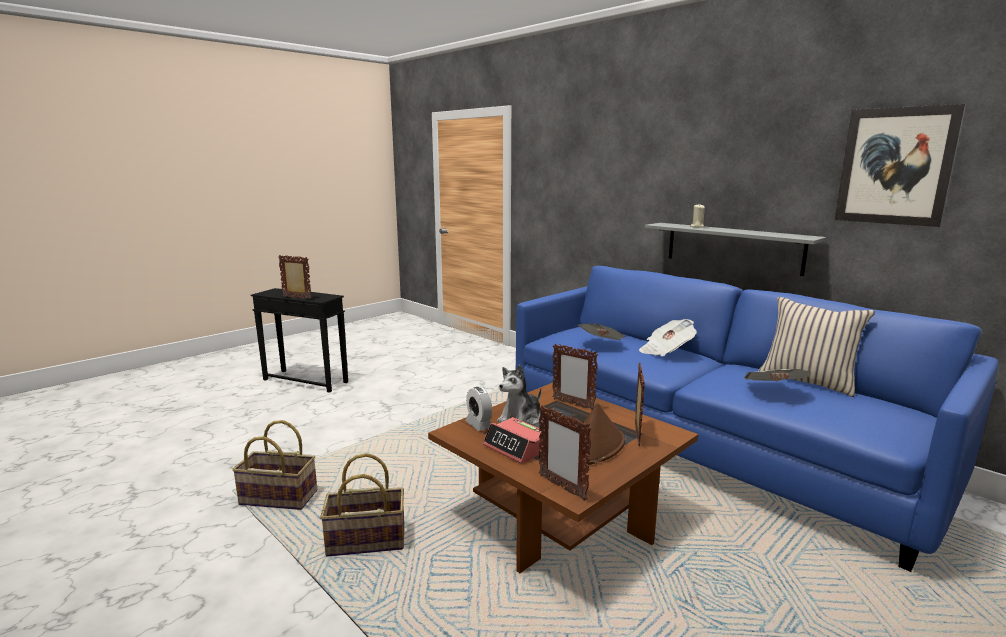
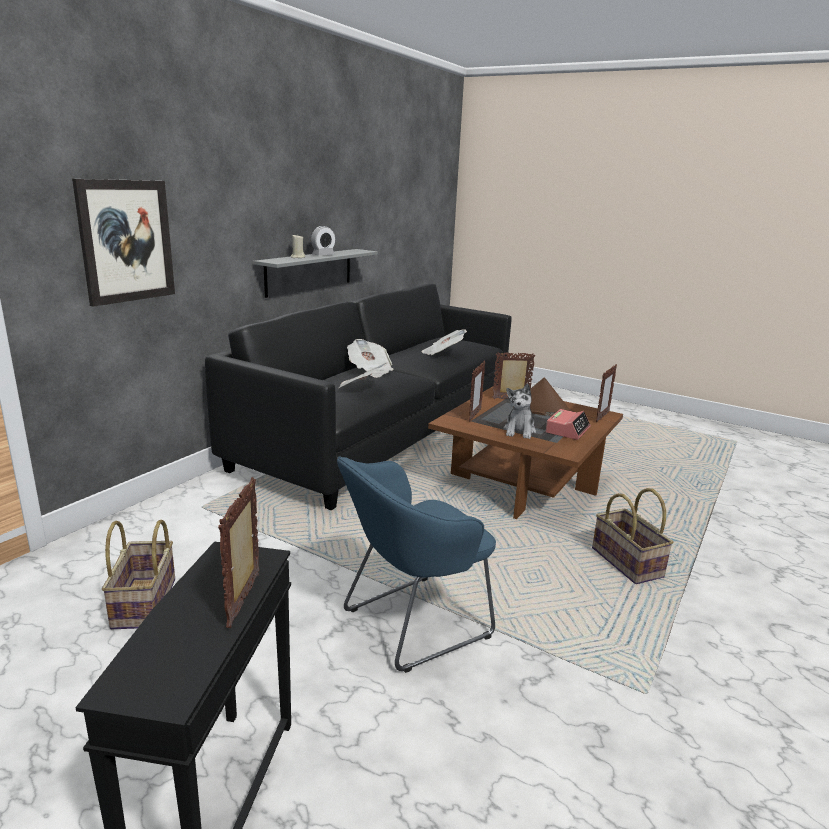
camera: 105 degrees left, 5 degrees up
basket [232,420,317,510] -> basket moved to [102,520,175,629]
alarm clock [465,387,492,431] -> alarm clock moved to [311,226,335,256]
plush toy [497,365,541,425] -> plush toy turned 75 degrees clockwise [503,384,536,439]
blue sofa [515,266,999,572] -> black sofa [205,284,512,510]
beige pillow [758,297,875,397] -> none
picture [835,104,966,227] -> picture moved to [72,179,175,307]
none -> blue armchair [337,457,496,673]

